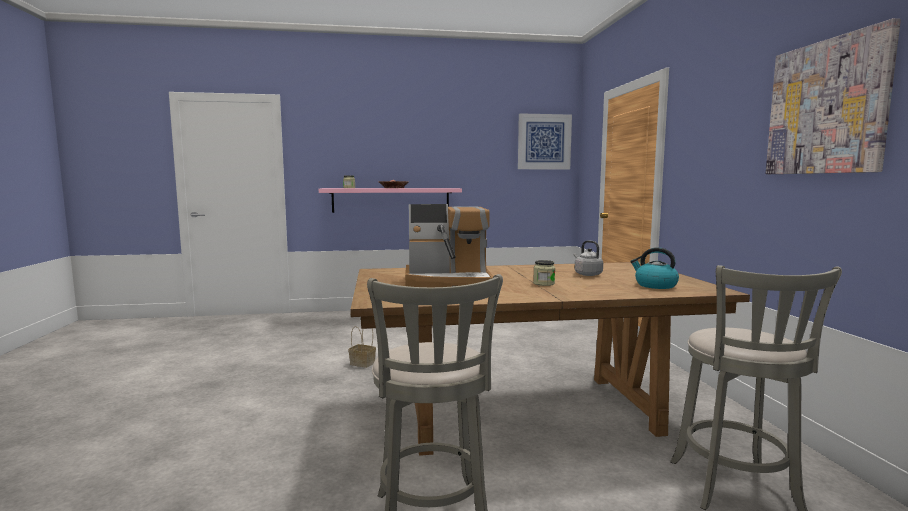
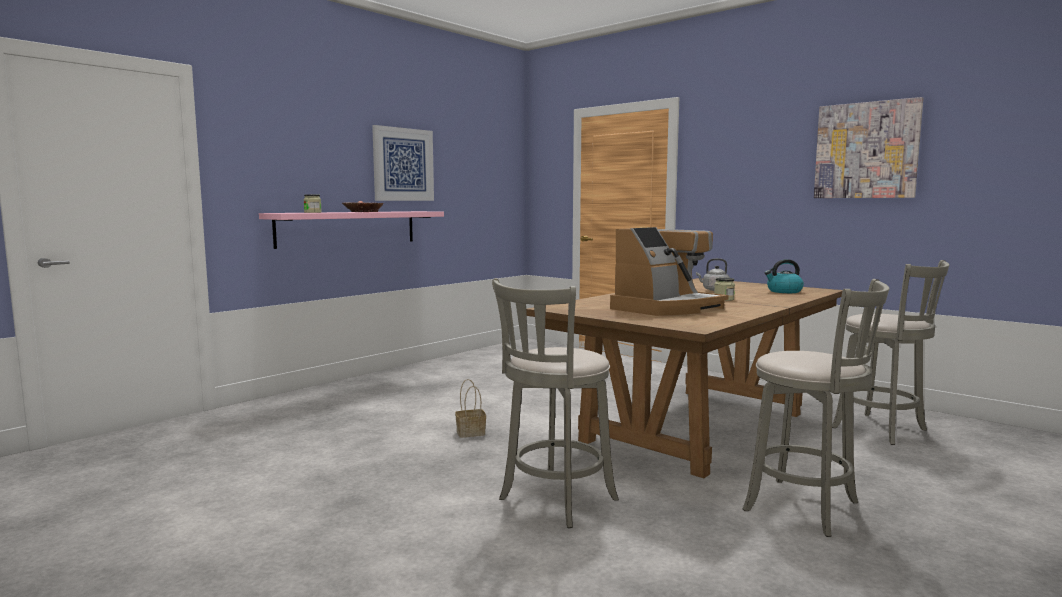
camera: 40 degrees left, 0 degrees up
picture [518,113,572,170] -> picture moved to [372,125,434,201]
none -> grey stool [492,278,619,528]

